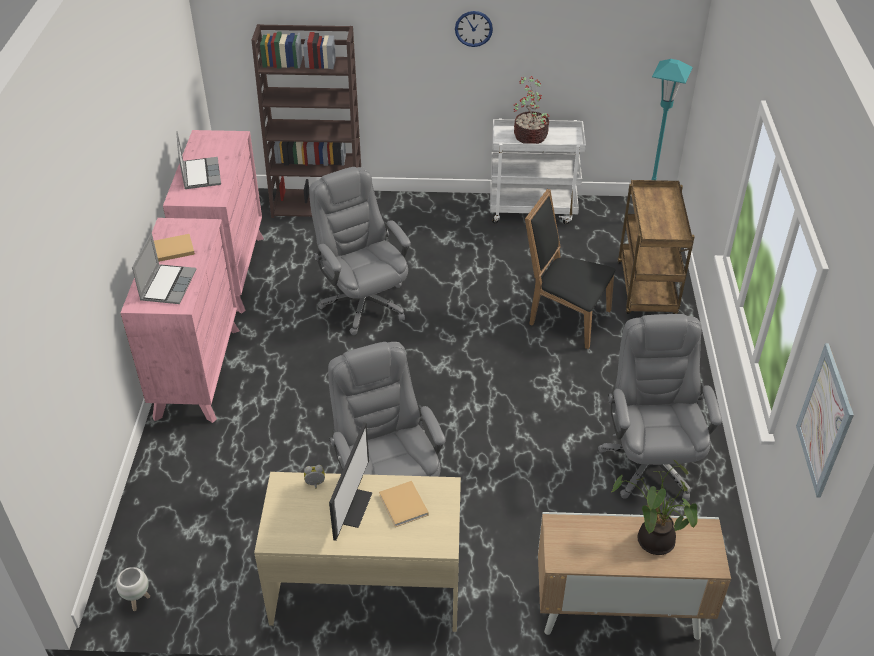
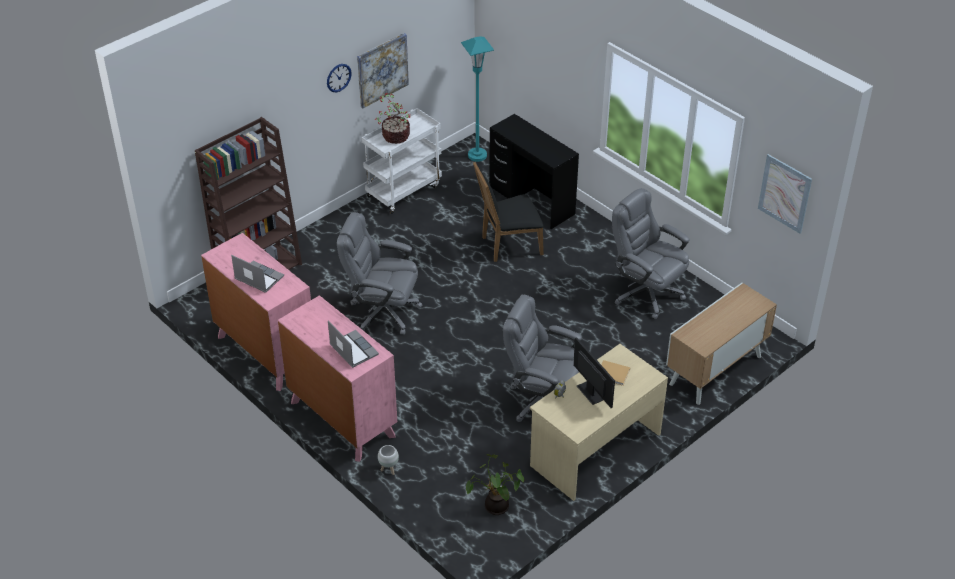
camera: 45 degrees left, 0 degrees up
white planter [116,567,150,611] -> white planter moved to [378,445,399,475]
beige book [154,234,195,262] -> none
potted plant [612,460,698,555] -> potted plant moved to [466,454,524,515]
brown cart [617,180,695,314] -> black desk [489,114,579,229]
none -> picture [357,33,409,108]

